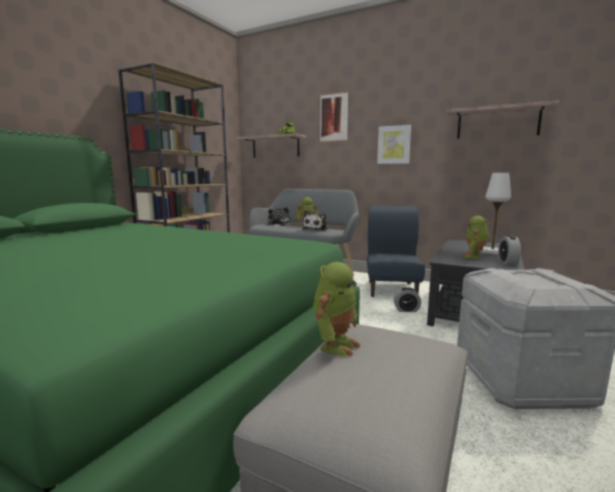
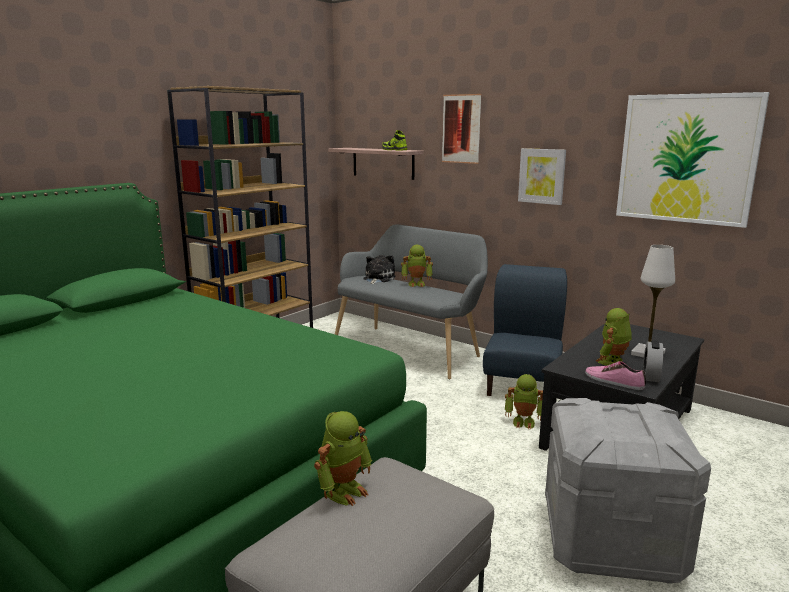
camera: 10 degrees right, 5 degrees up
plush toy [302,210,328,231] -> none
alarm clock [394,287,421,312] -> toy robot [504,374,543,430]
shelf [446,101,559,139] -> picture [616,92,770,228]
none -> shoe [585,361,646,390]

